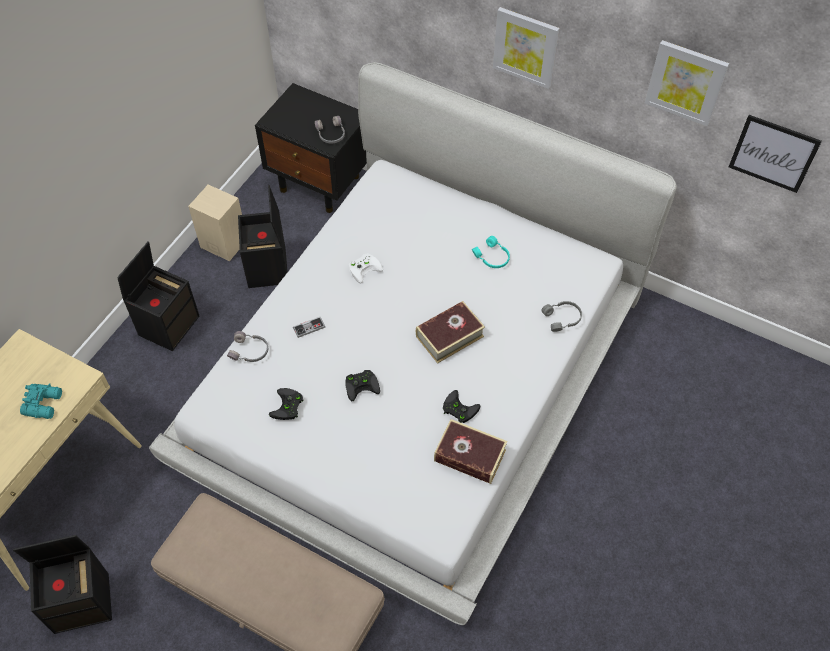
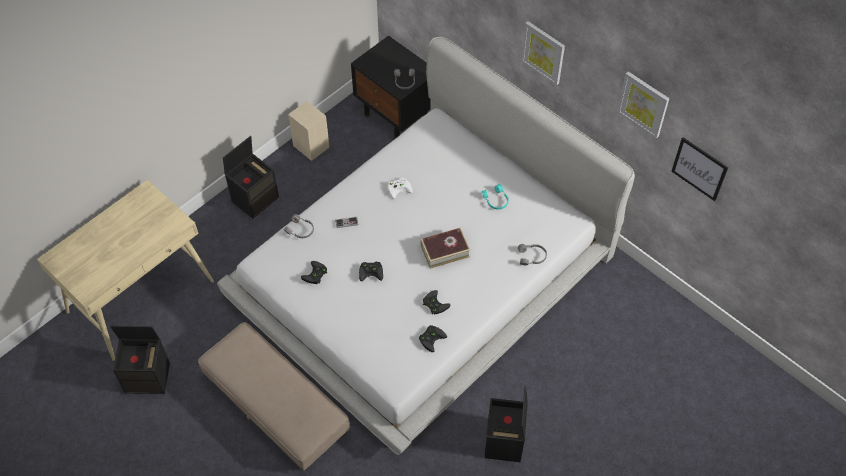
camera: 15 degrees right, 0 degrees up
turquoise binoculars [20,383,62,419] -> none
black storage box [238,185,288,288] -> black storage box moved to [484,386,528,462]
book [434,419,507,484] -> black game controller [419,325,447,352]

